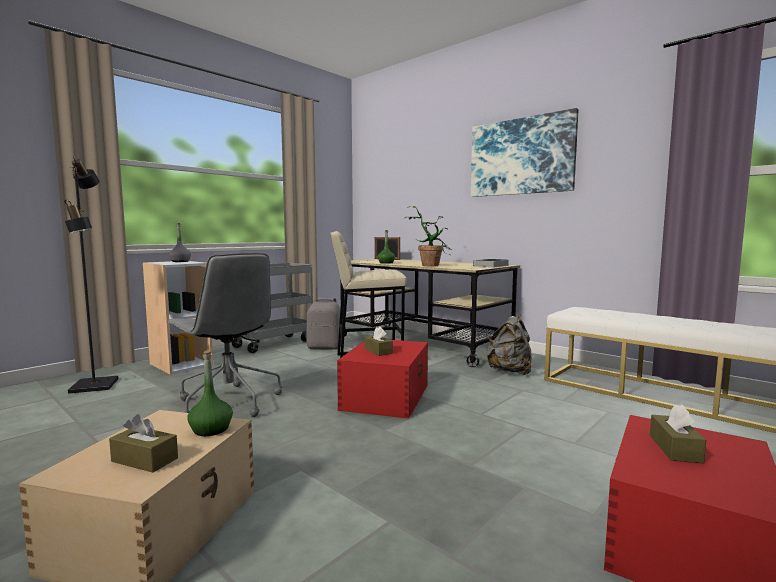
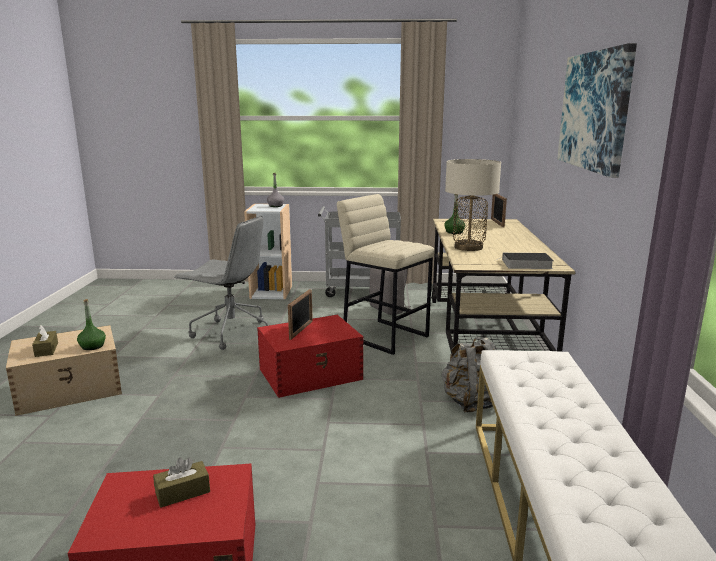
camera: 50 degrees right, 10 degrees up
black floor lamp [65,156,118,394] -> none
grey office chair [166,253,282,417] -> grey office chair turned 75 degrees counterclockwise [174,216,268,350]
brown tissue box [365,326,393,356] -> picture frame [288,289,313,340]
potted plant [405,206,452,266] -> table lamp [445,159,501,251]

